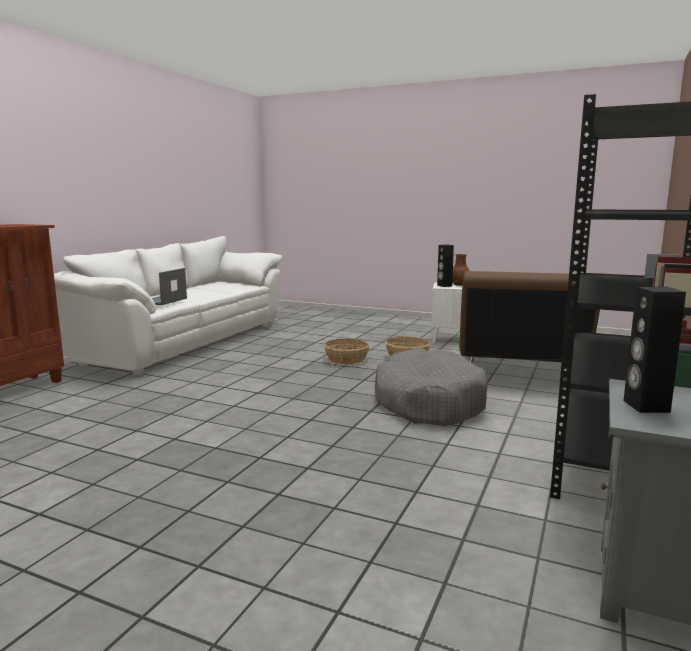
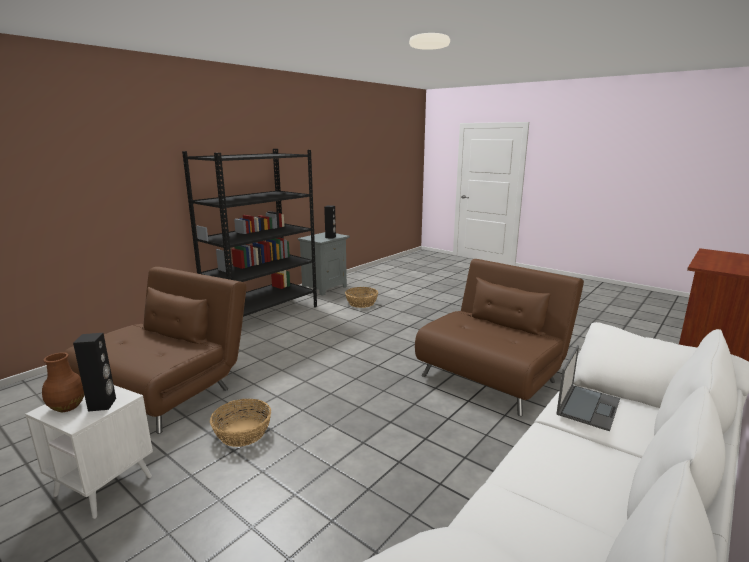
camera: 165 degrees left, 5 degrees up
basket [324,339,369,365] -> basket moved to [345,287,378,308]
grey dog bed [375,348,488,426] -> none
none -> brown armchair [415,259,584,416]

